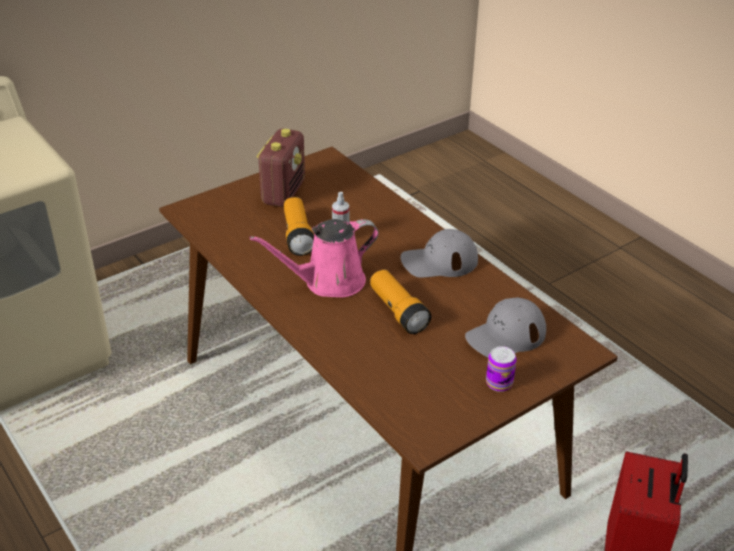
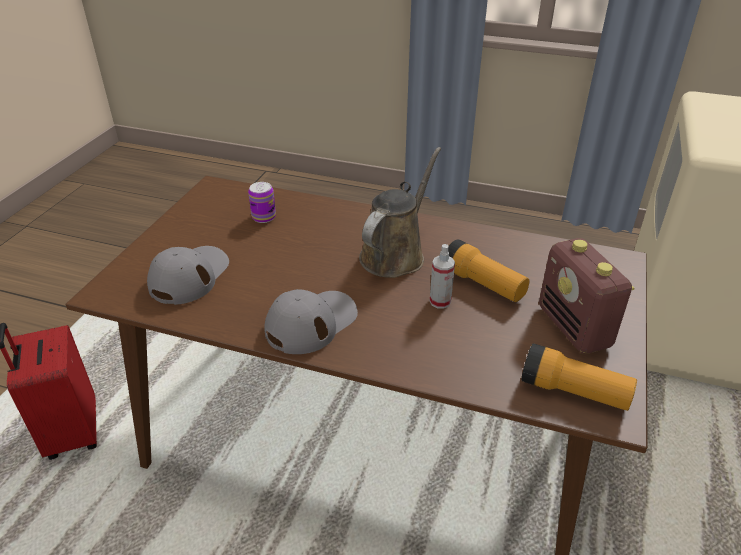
camera: 145 degrees right, 0 degrees up
pink watering can [249,219,379,297] -> brown watering can [359,147,441,278]
flashlight [370,270,431,334] -> flashlight moved to [521,343,637,411]
can [486,346,517,392] -> can moved to [248,182,276,223]

